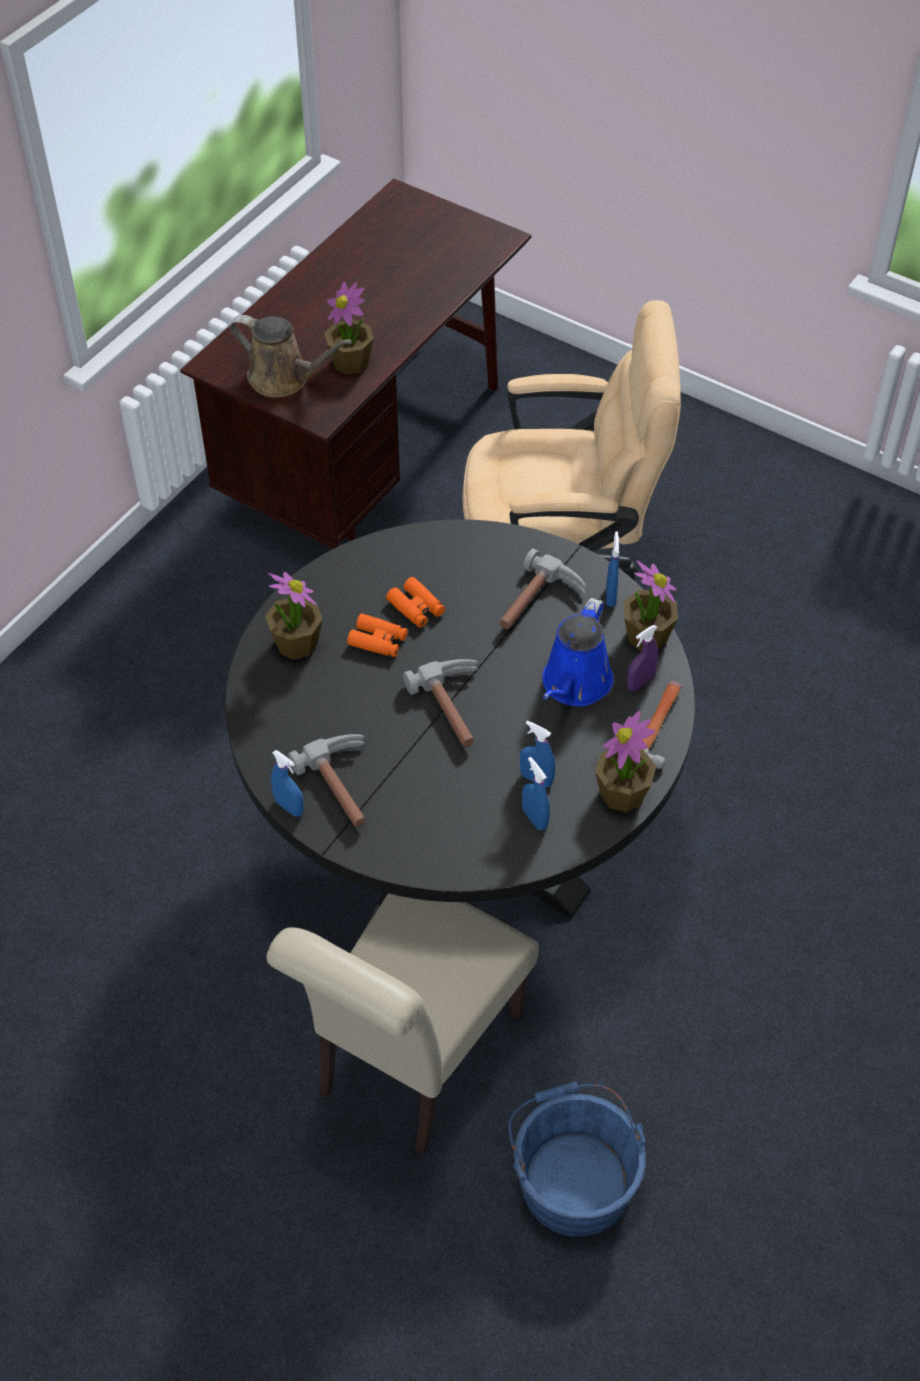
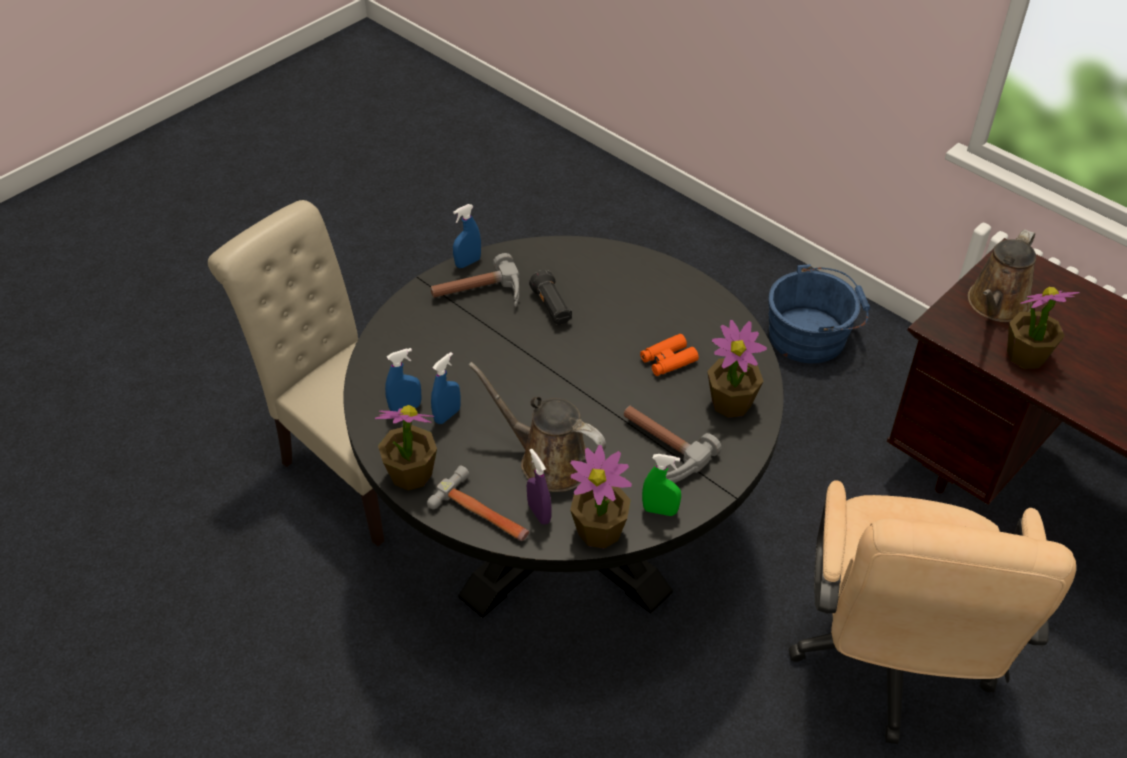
camera: 100 degrees right, 5 degrees down
potted plant [265,572,323,660] -> potted plant moved to [707,320,767,418]
orange binoculars [347,613,408,657] -> none
hammer [403,659,478,747] -> none
blue bucket [509,1082,646,1237] -> blue bucket moved to [768,264,870,363]
blue watering can [542,598,613,706] -> brown watering can [468,362,606,492]
blue spray bottle [606,531,619,607] -> green spray bottle [642,454,681,516]
none -> black flashlight [529,270,572,325]

